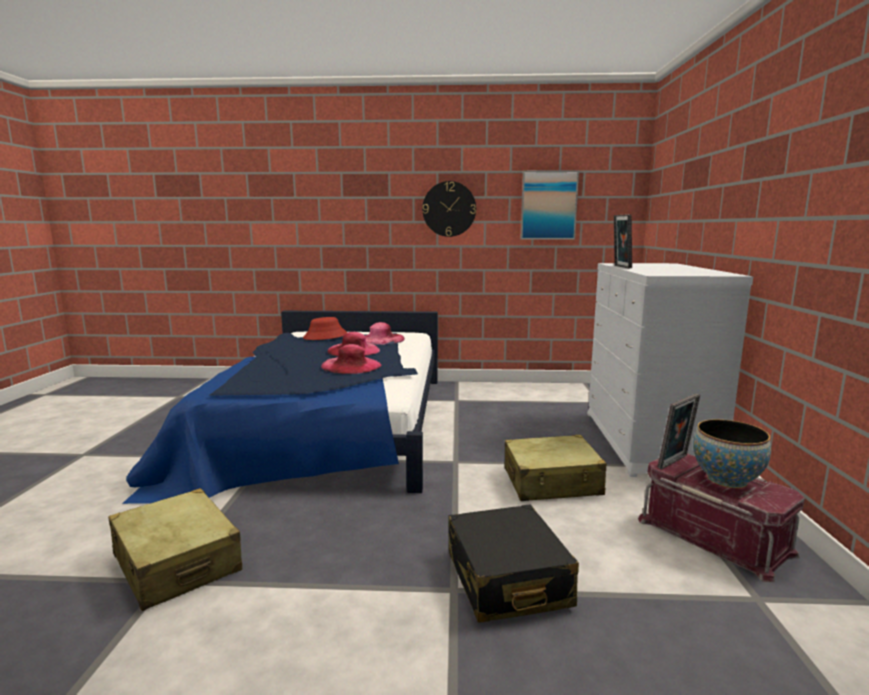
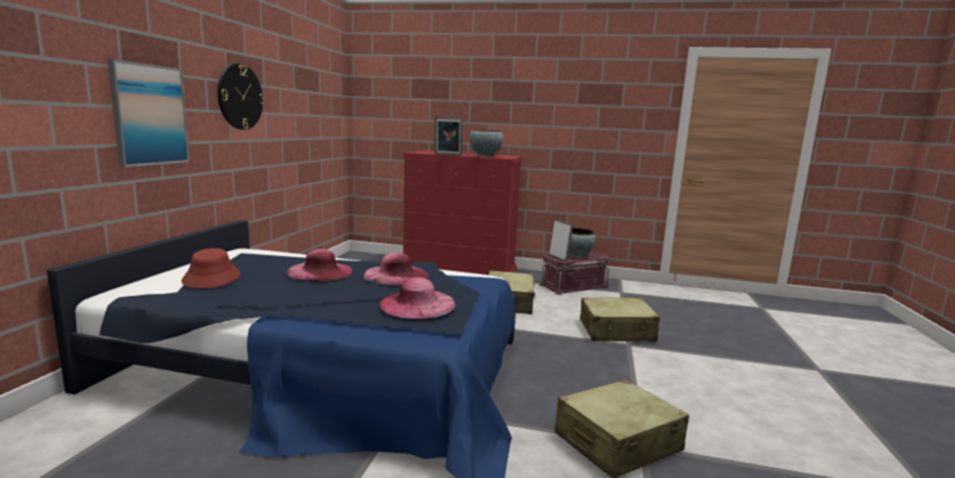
camera: 80 degrees left, 0 degrees up
pink hat [365,322,405,345] -> pink hat moved to [379,277,455,319]
black suitcase [448,505,579,623] -> beige suitcase [580,297,660,341]
picture [520,170,579,239] -> picture moved to [107,59,189,167]
white dresser [587,263,753,477] -> red dresser [403,150,522,275]
none -> bowl [469,129,503,157]

